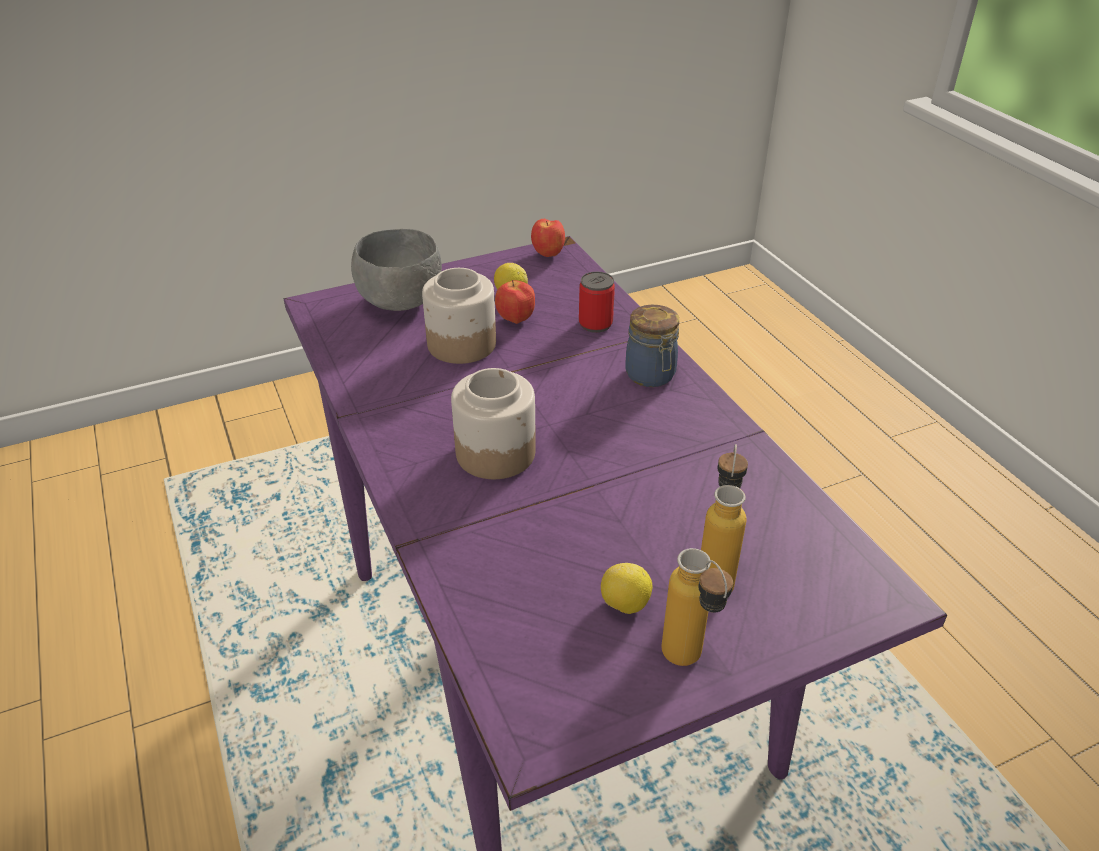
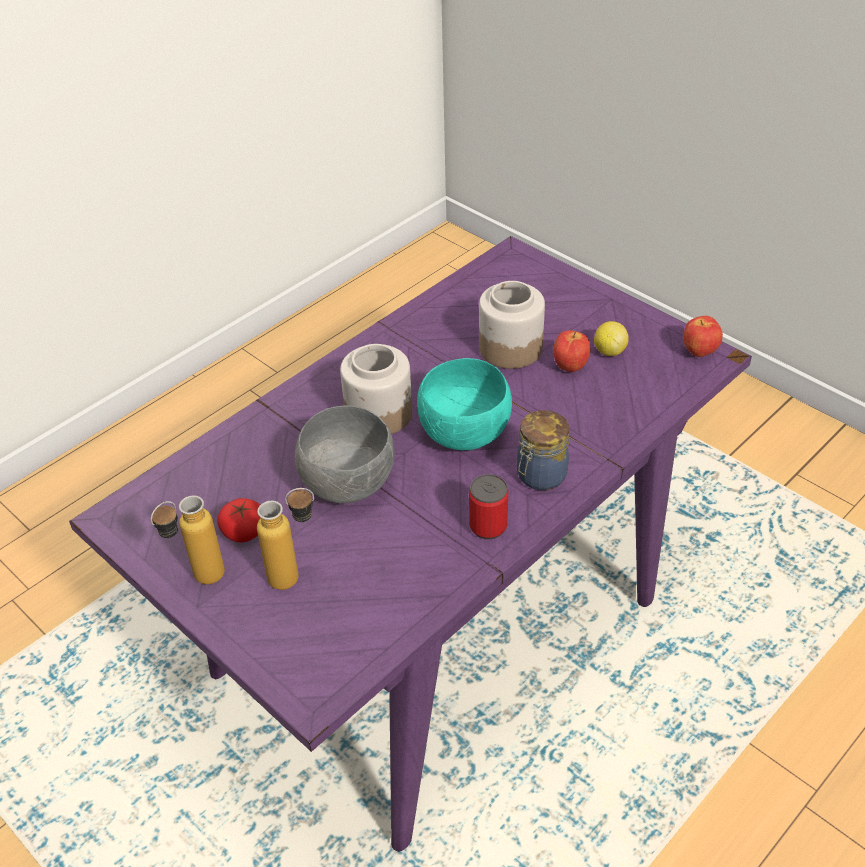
camera: 70 degrees right, 5 degrees up
grey bowl [351,229,442,311] -> grey bowl moved to [295,405,394,503]
can [579,272,615,333] -> can moved to [469,474,508,539]
lemon [601,563,653,614] -> tomato [217,498,260,542]
none -> turquoise bowl [417,358,512,450]

